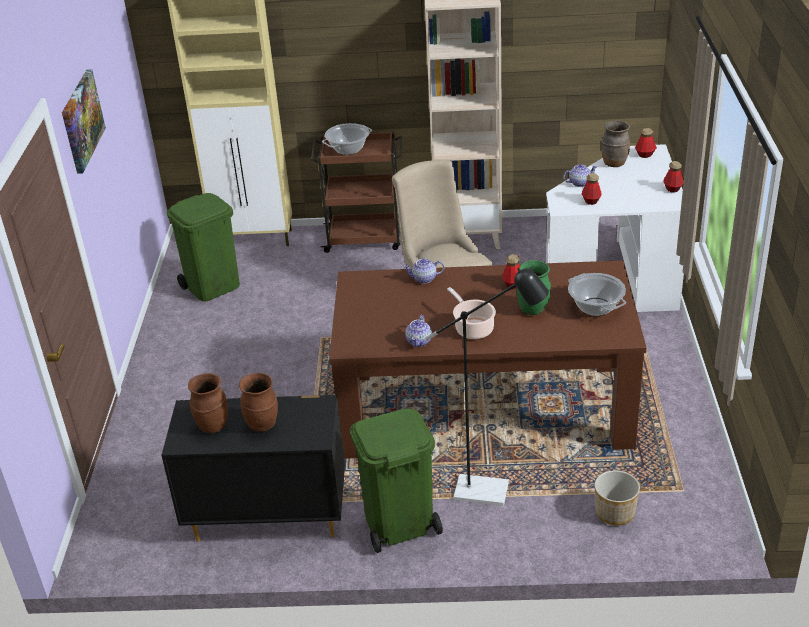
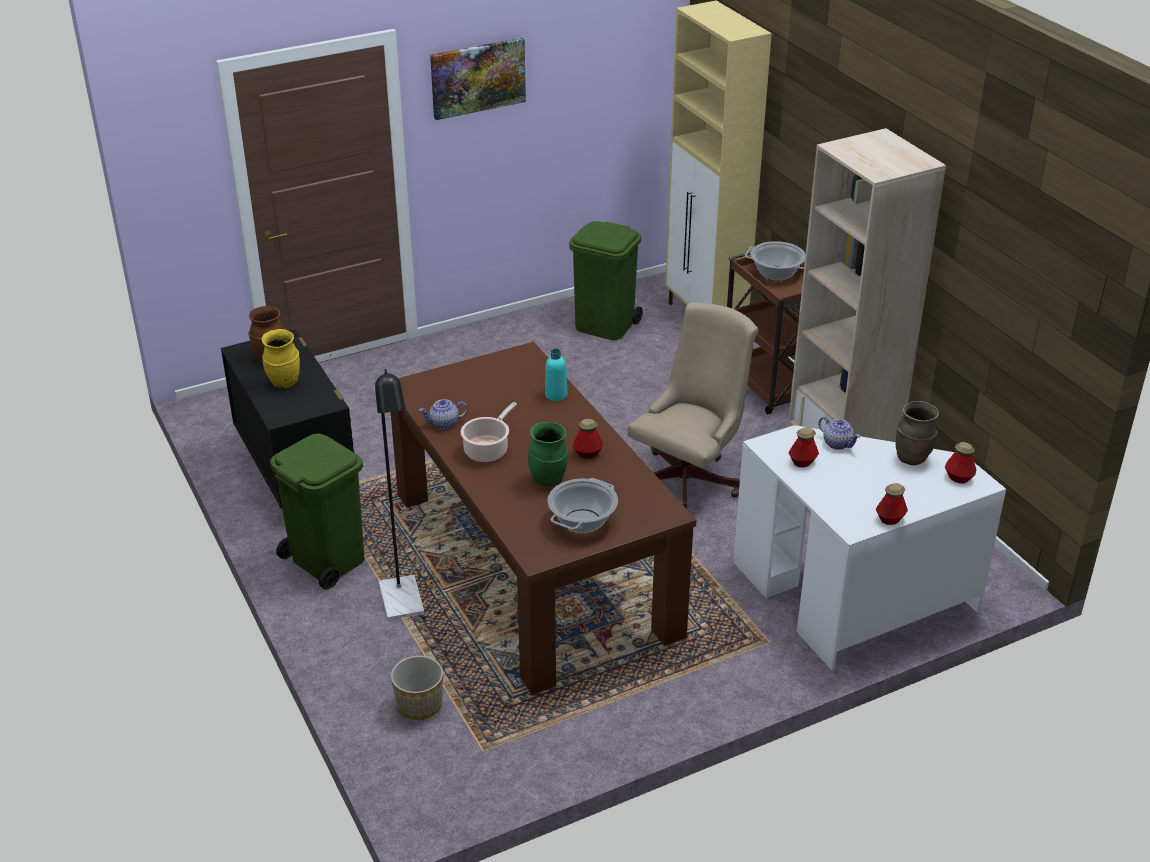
camera: 60 degrees right, 0 degrees up
brown vase [239,373,278,432] -> yellow vase [262,329,300,388]
teapot [403,258,444,284] -> turquoise bottle [545,349,567,401]

